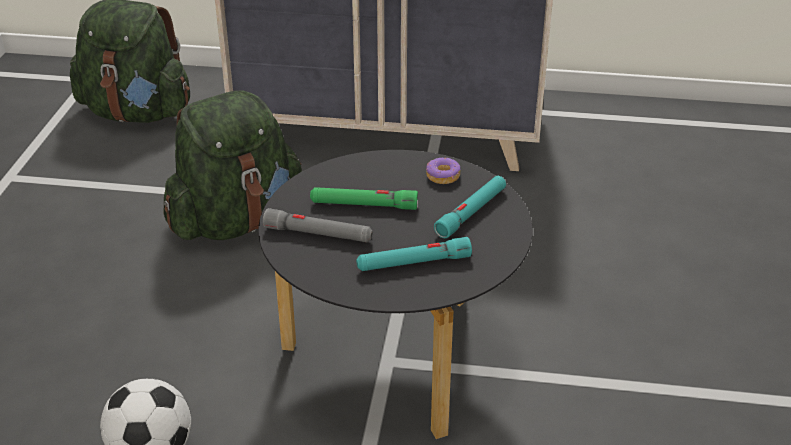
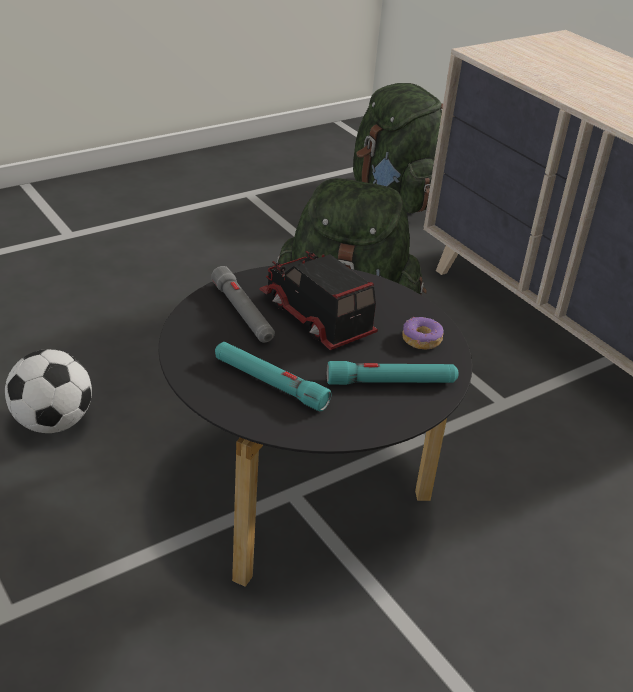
camera: 45 degrees right, 0 degrees up
green flashlight [310,187,418,210] -> toy truck [259,251,378,350]

